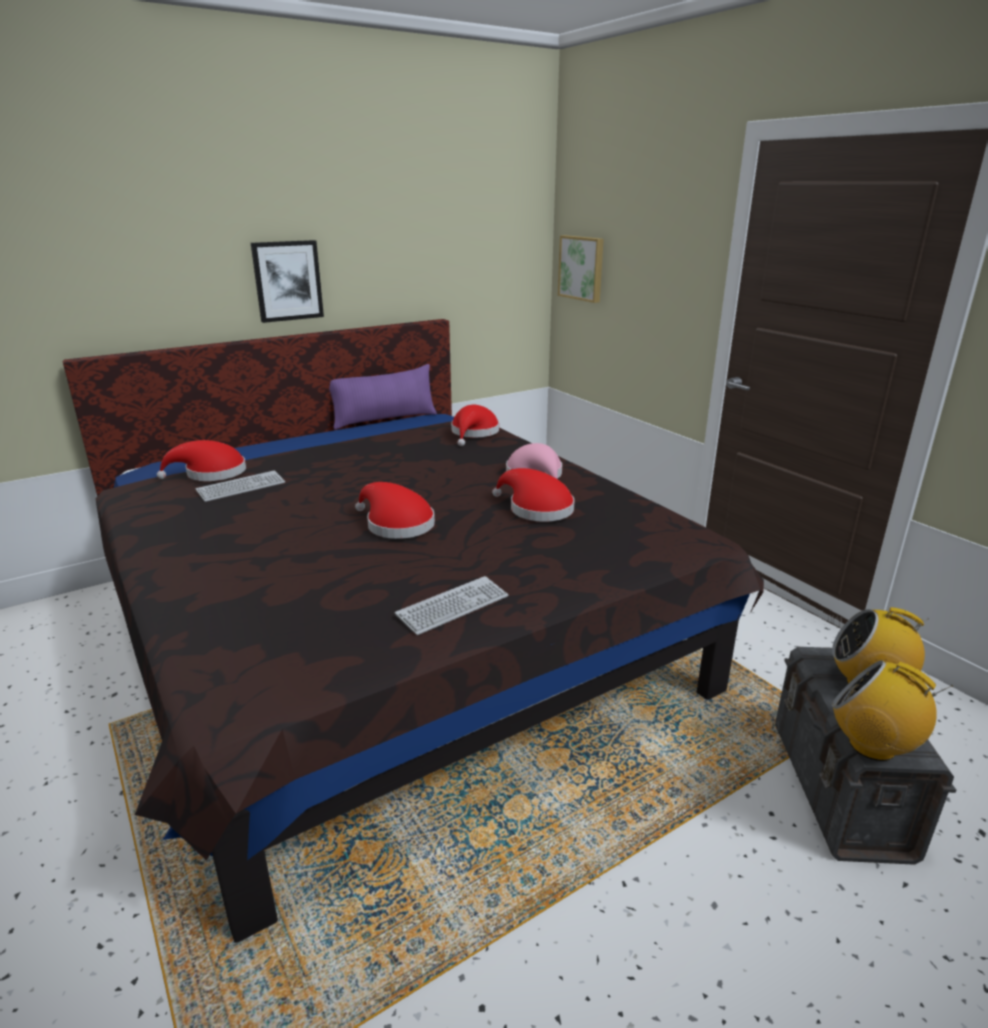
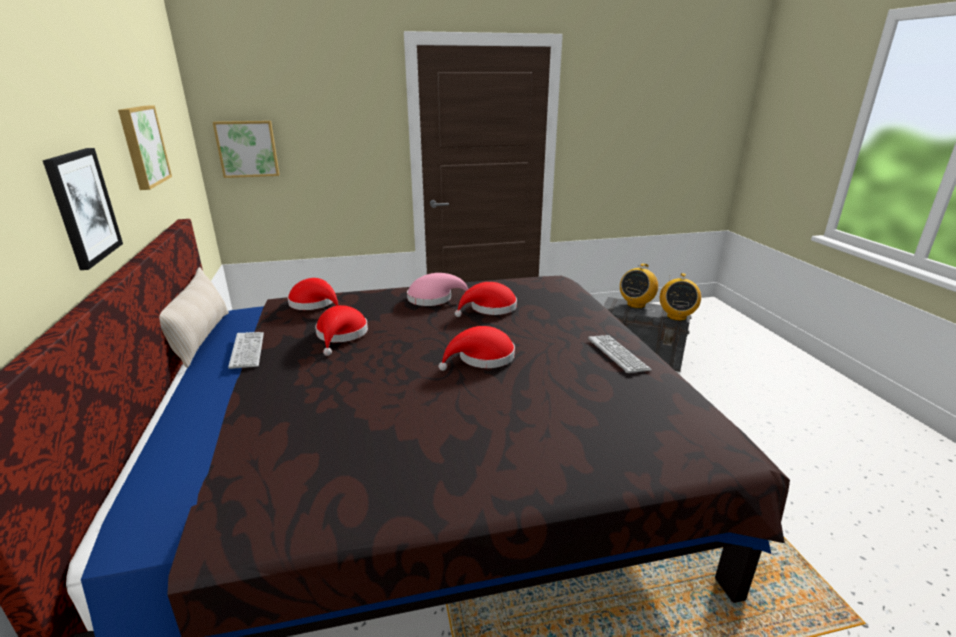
camera: 70 degrees left, 0 degrees up
red hat [157,440,246,481] -> red hat moved to [315,305,368,356]
keyboard [195,470,285,502] -> keyboard moved to [228,332,264,369]
purple pillow [329,364,437,429] -> beige pillow [159,267,229,368]
radio [832,660,953,761] -> radio turned 45 degrees counterclockwise [660,273,701,321]
none -> picture [118,106,172,190]

